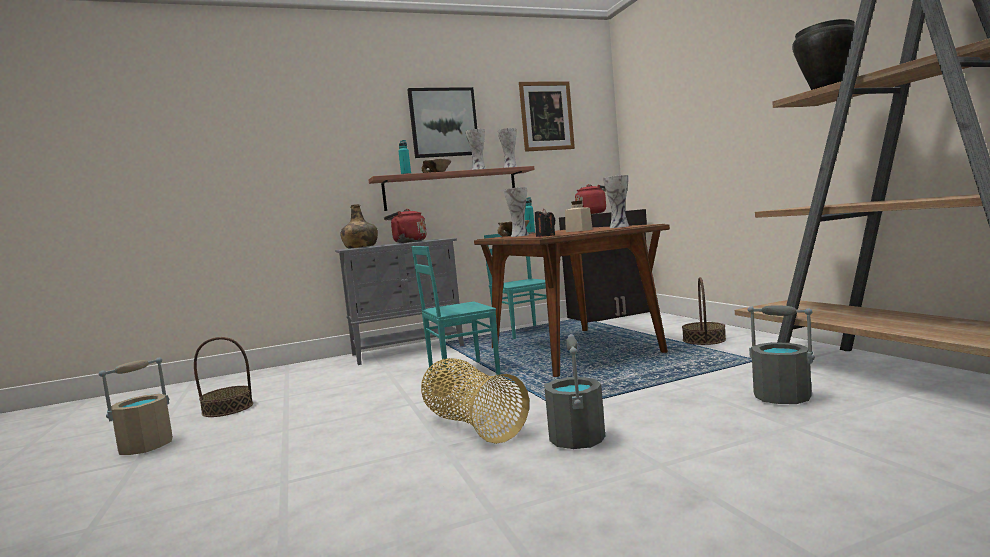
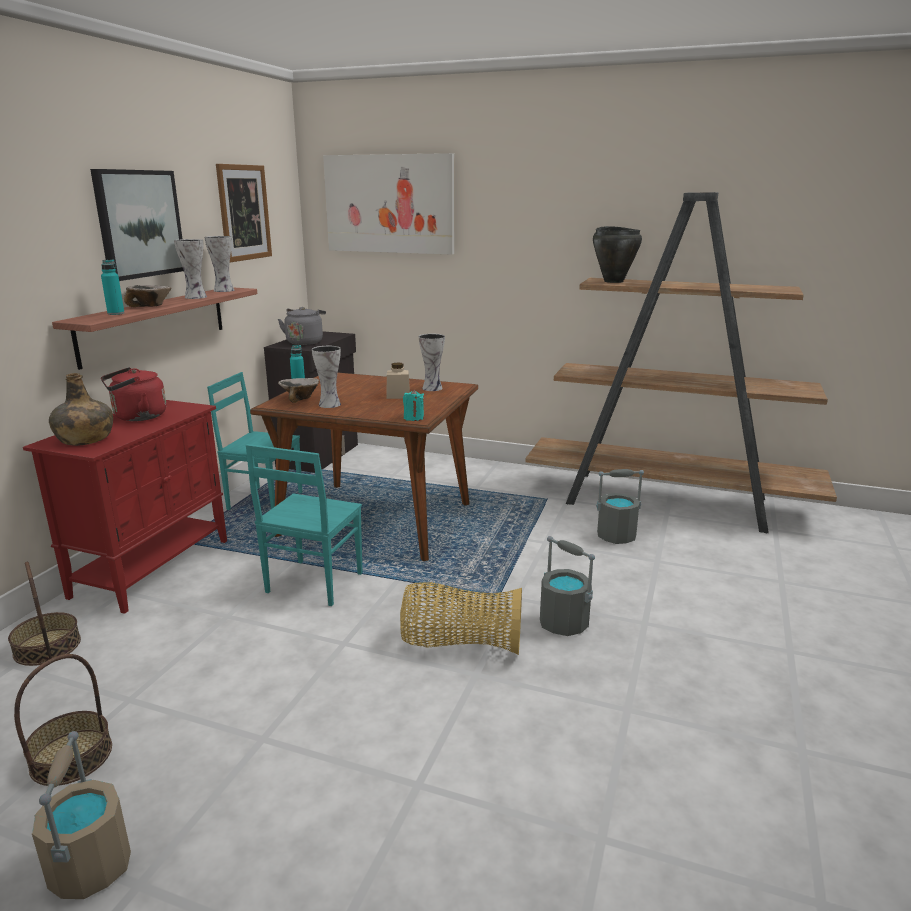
camera: 50 degrees left, 15 degrees up
grey cabinet [335,238,464,365] -> red cabinet [23,400,227,614]
black candle [535,209,555,237] -> turquoise candle [403,389,424,421]
red kettle [575,184,606,214] -> grey kettle [278,307,326,345]
basket [682,277,726,345] -> basket moved to [8,562,81,666]
none -> picture [323,153,454,255]

